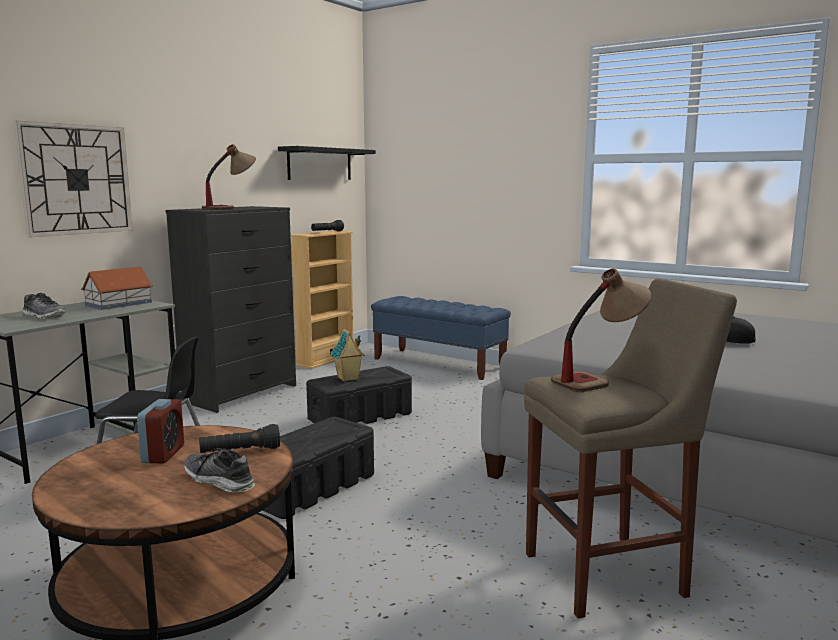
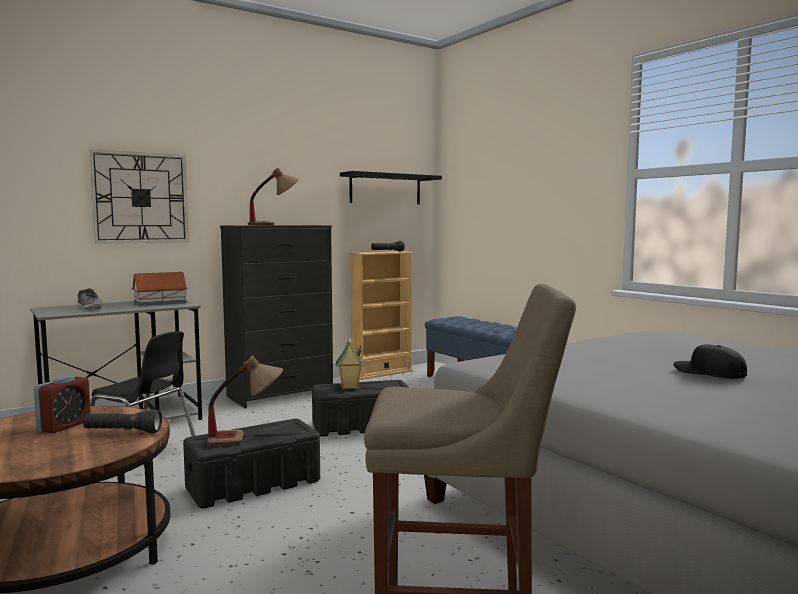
camera: 20 degrees right, 5 degrees down
shoe [184,448,255,492] -> none
table lamp [551,269,652,392] -> table lamp moved to [207,356,283,446]

